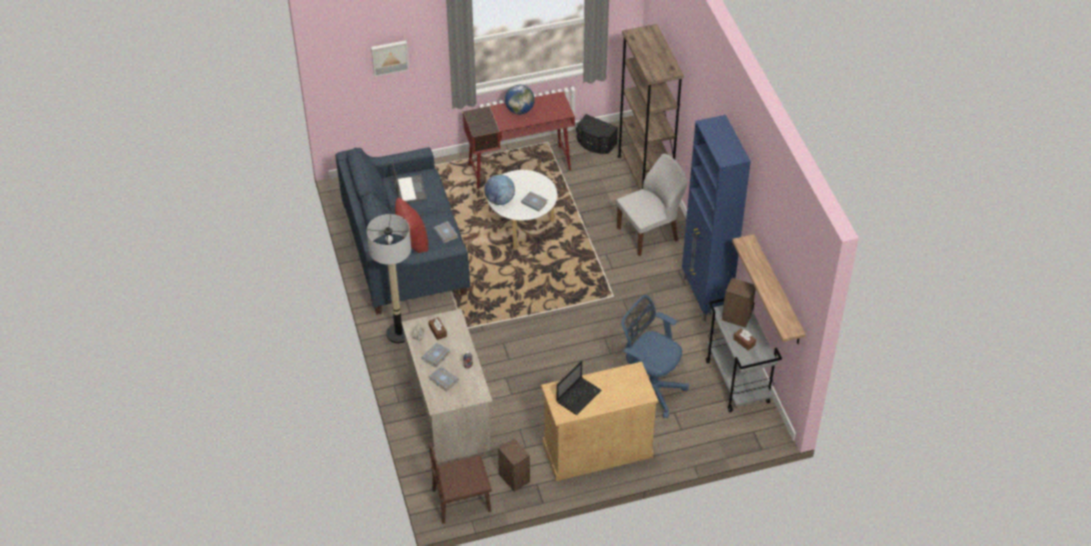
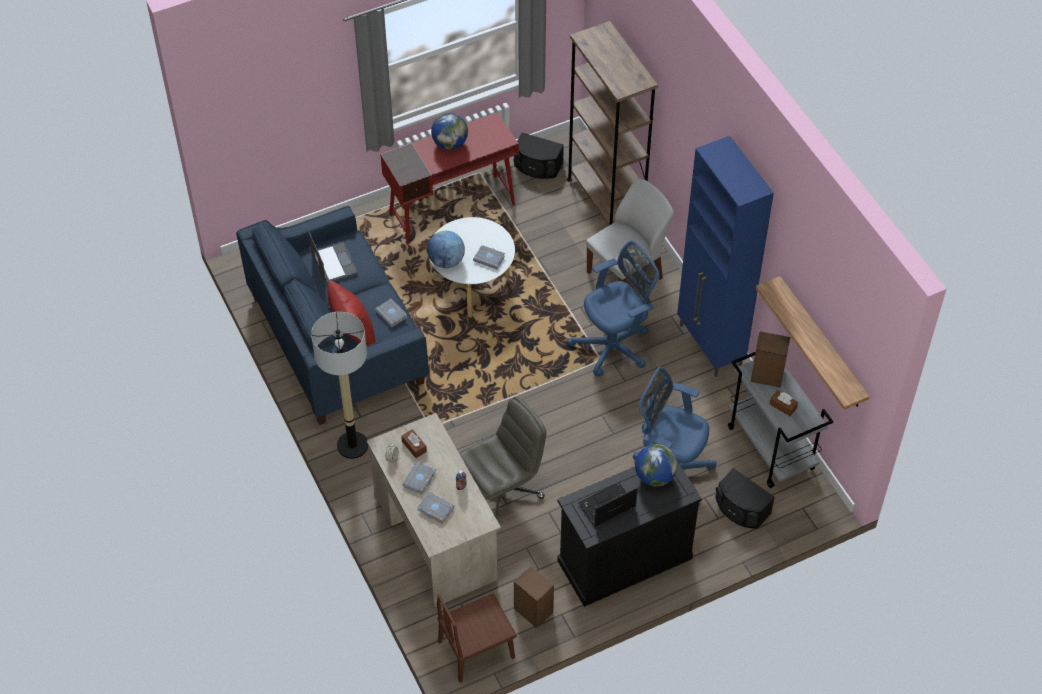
camera: 10 degrees left, 5 degrees up
picture [371,40,409,77] -> none
beige cabinet [541,362,658,481] -> black cabinet [557,461,702,607]
laptop [557,361,602,415] -> laptop turned 150 degrees counterclockwise [578,482,638,527]
none -> grey office chair [459,397,546,518]
none -> blue office chair [566,240,660,377]
none -> globe [635,444,677,487]
none -> black speaker [715,468,775,529]

